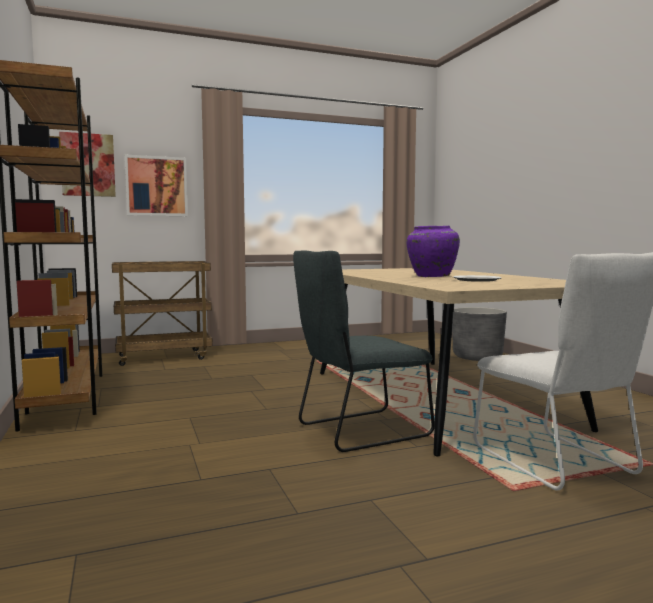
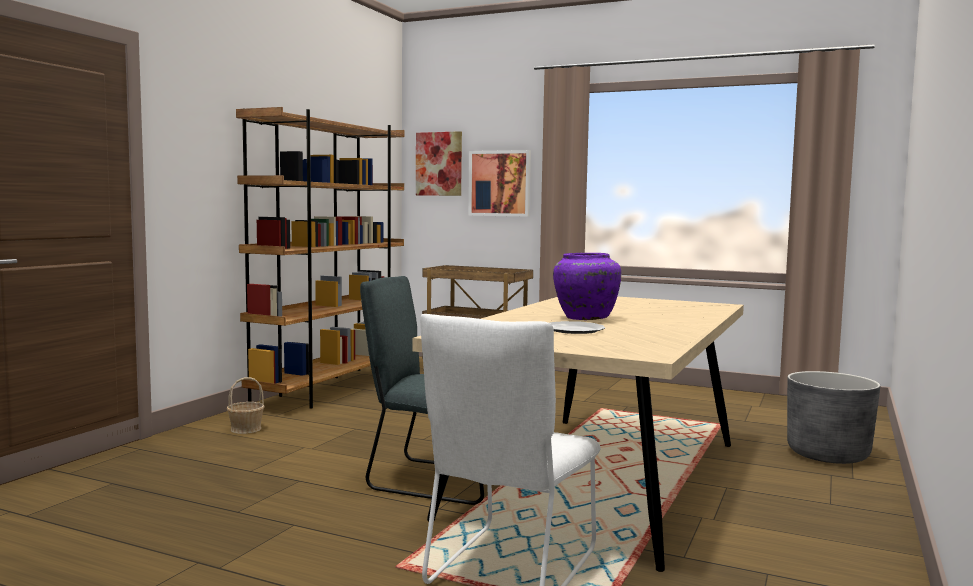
camera: 45 degrees right, 0 degrees up
none -> basket [227,377,265,434]

